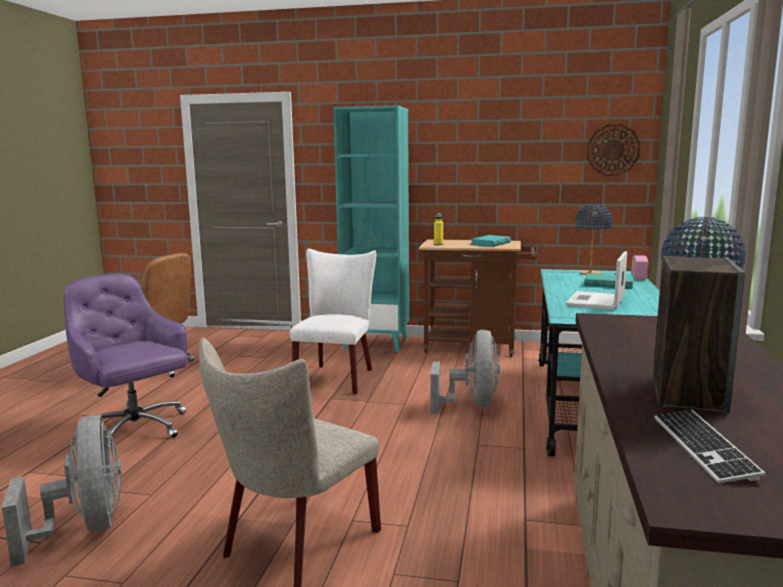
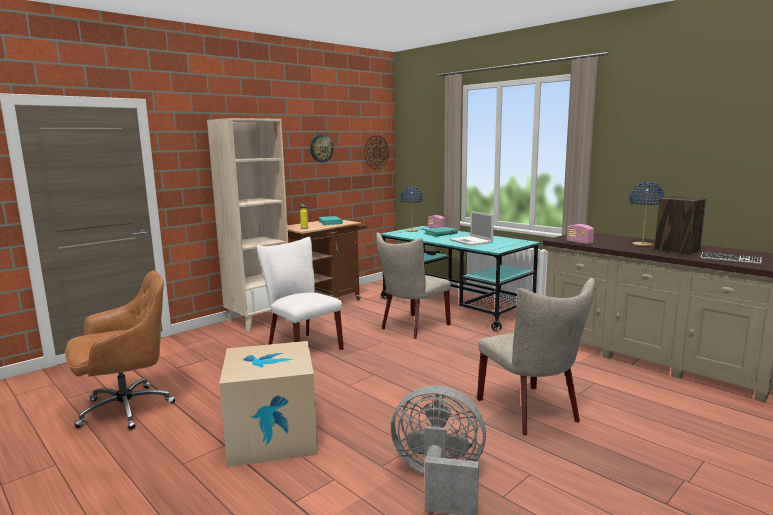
camera: 55 degrees left, 0 degrees up
purple office chair [64,273,188,450] -> cardboard box [219,341,318,467]
turquoise bookcase [333,105,409,352] -> beige bookcase [207,118,288,332]
grey fan [431,330,500,414] -> beige chair [376,232,451,339]
none -> wall clock [310,135,333,162]
none -> radio [566,224,594,245]

